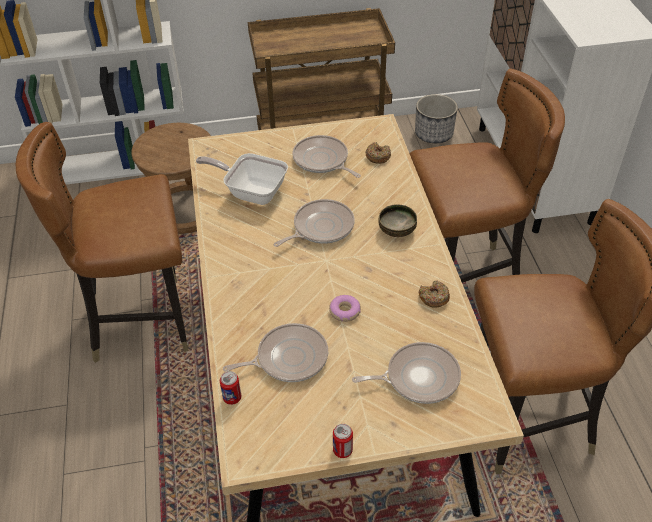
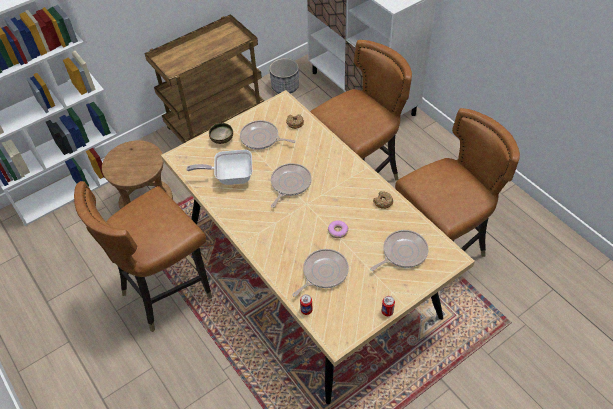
camera: 25 degrees left, 5 degrees up
bowl [379,204,417,237] -> bowl moved to [209,123,233,144]

